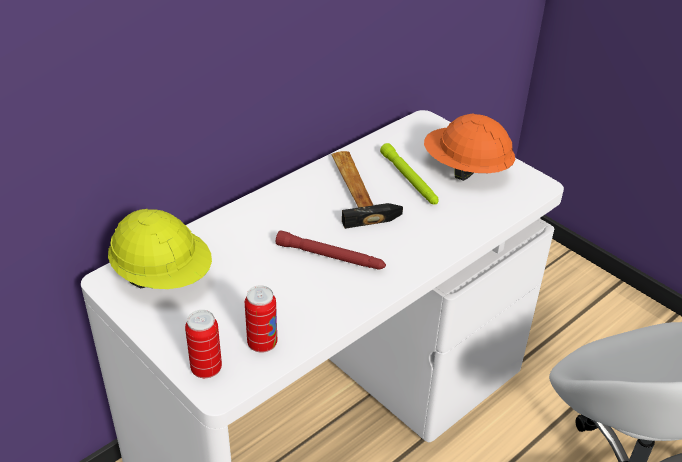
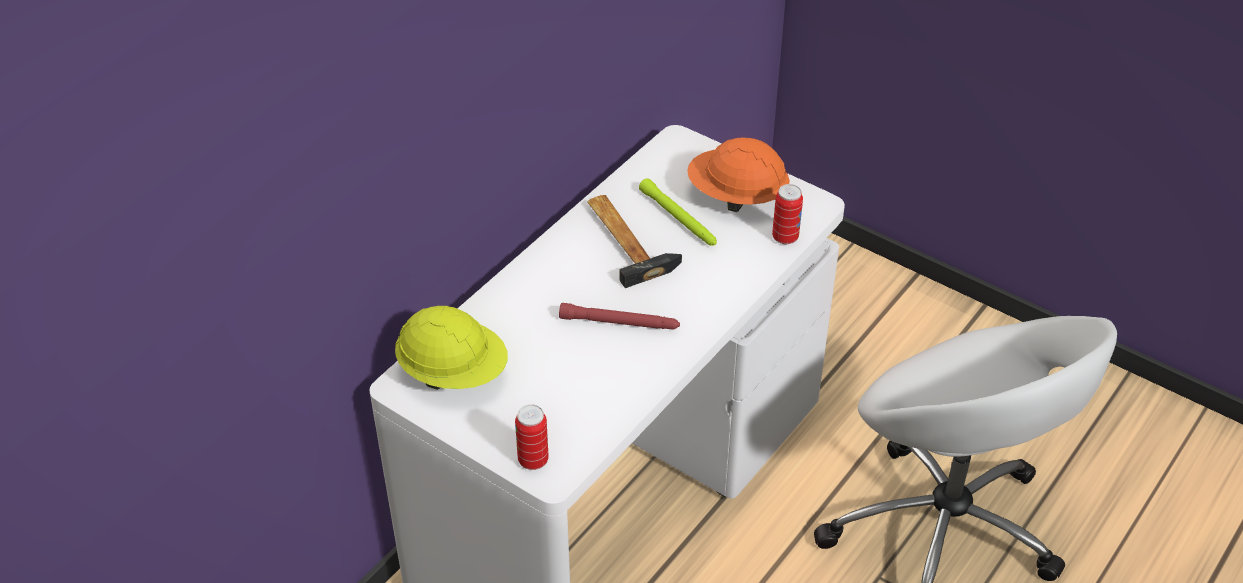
camera: 10 degrees left, 5 degrees up
can [245,285,277,352] -> can moved to [772,184,803,244]

